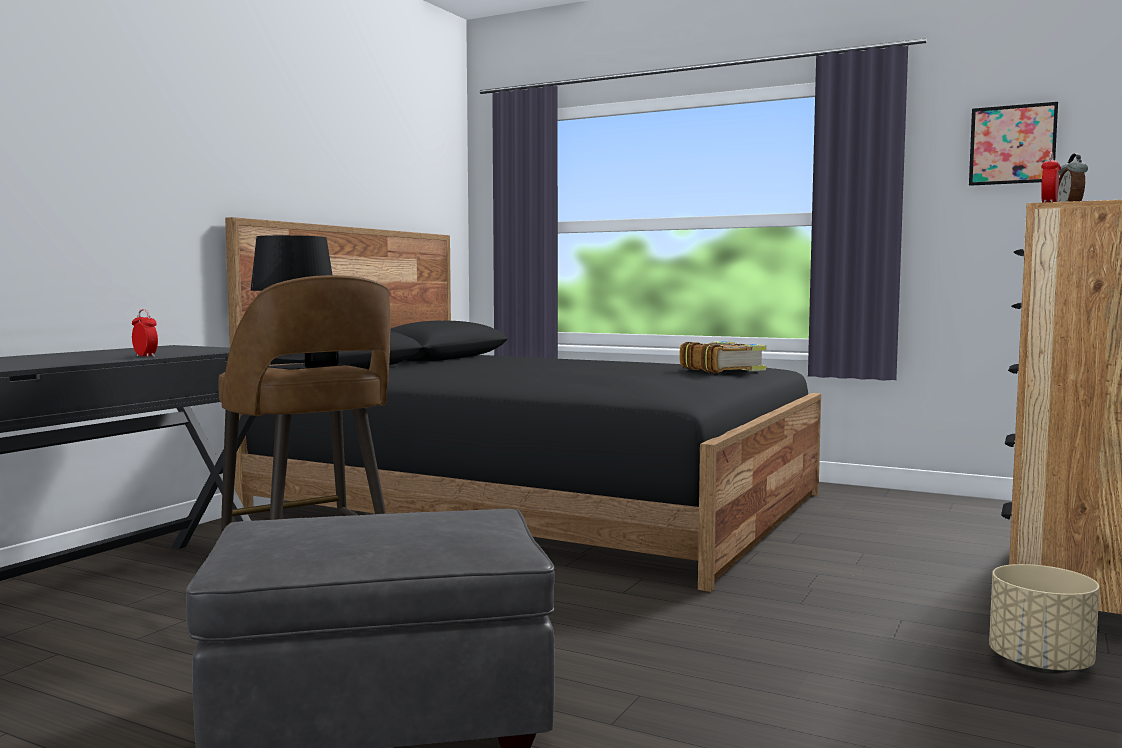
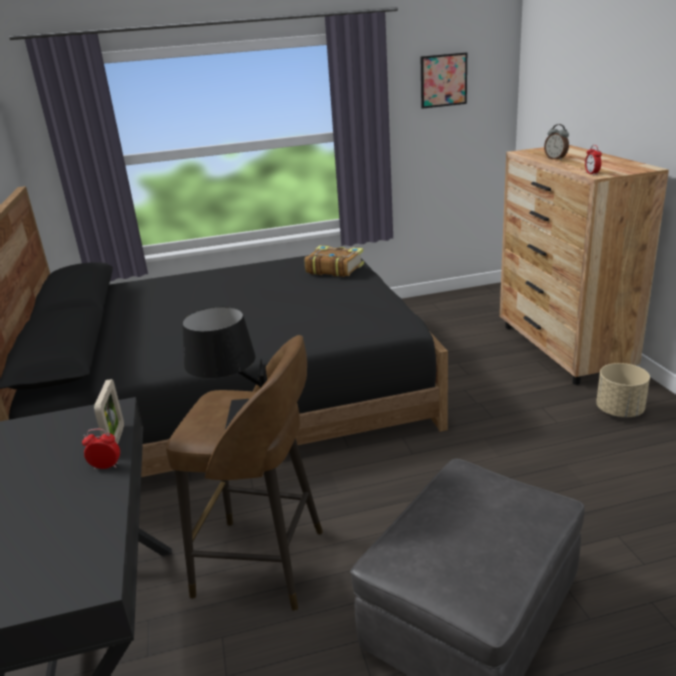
camera: 40 degrees left, 20 degrees up
none -> picture frame [94,379,124,444]

